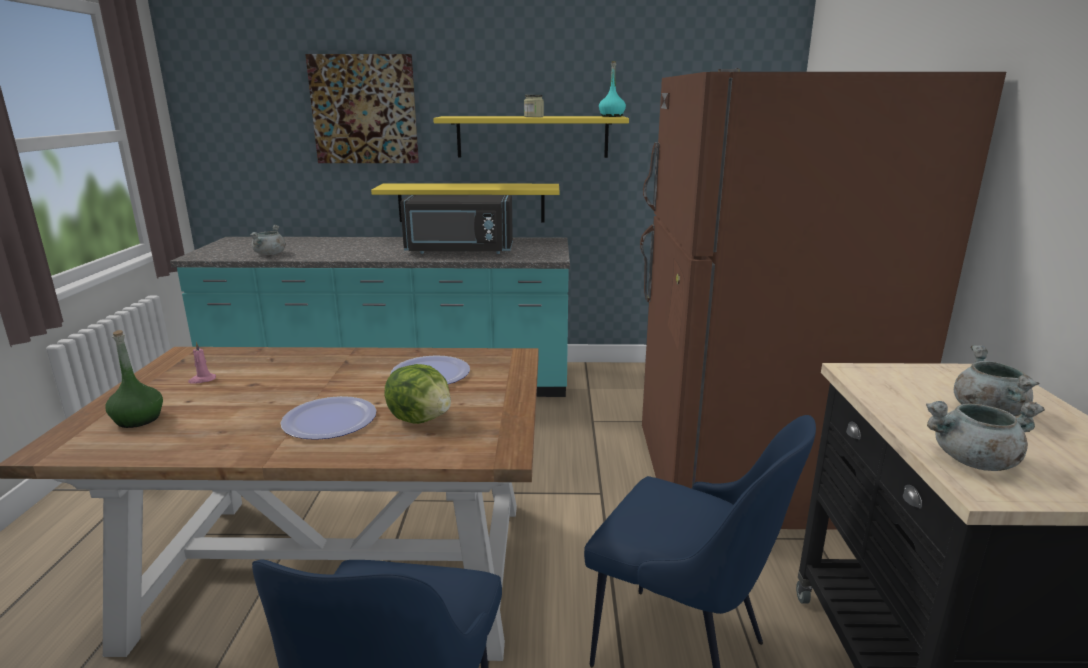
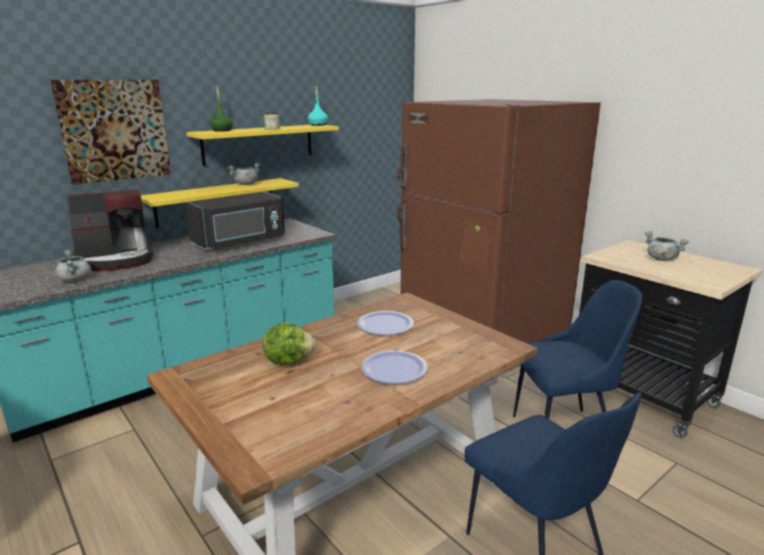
camera: 40 degrees left, 0 degrees up
green bottle [105,330,163,428] -> green bottle moved to [210,86,233,132]
pink candle [188,342,216,384] -> none
lettuce [384,364,451,424] -> lettuce moved to [263,323,316,365]
grey cooking pot [925,401,1045,471] -> grey cooking pot moved to [227,163,260,185]
none -> coffee machine [67,190,153,271]

